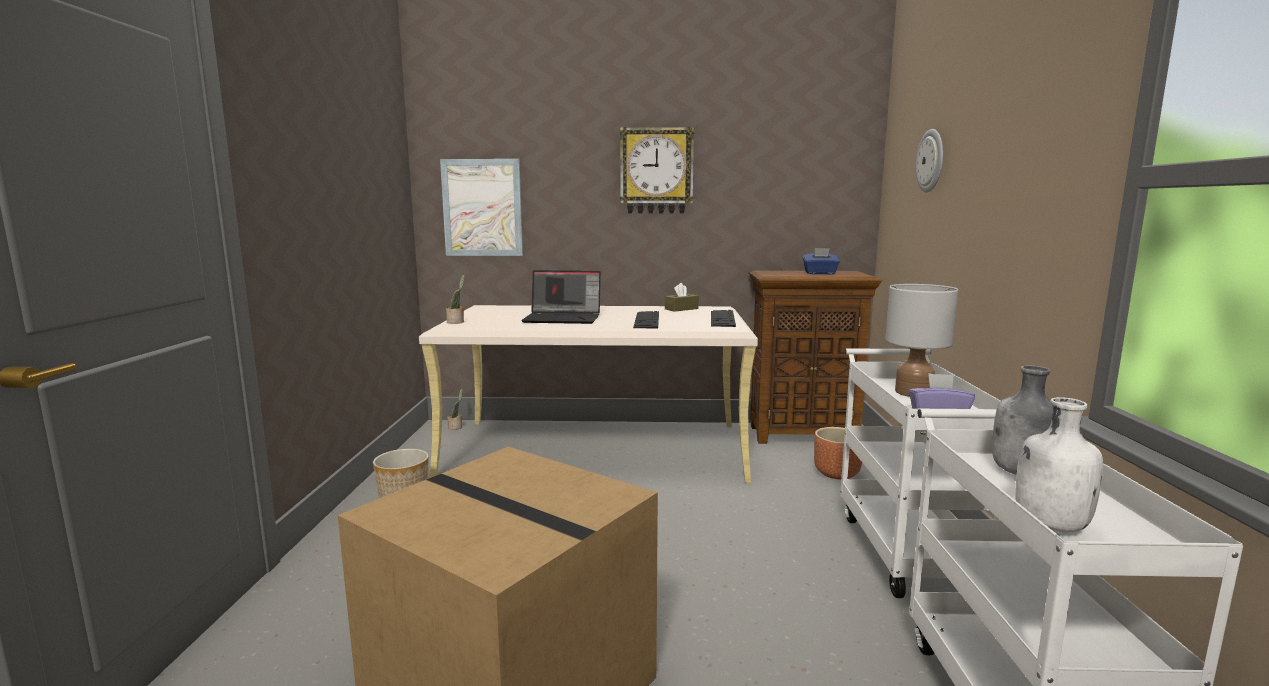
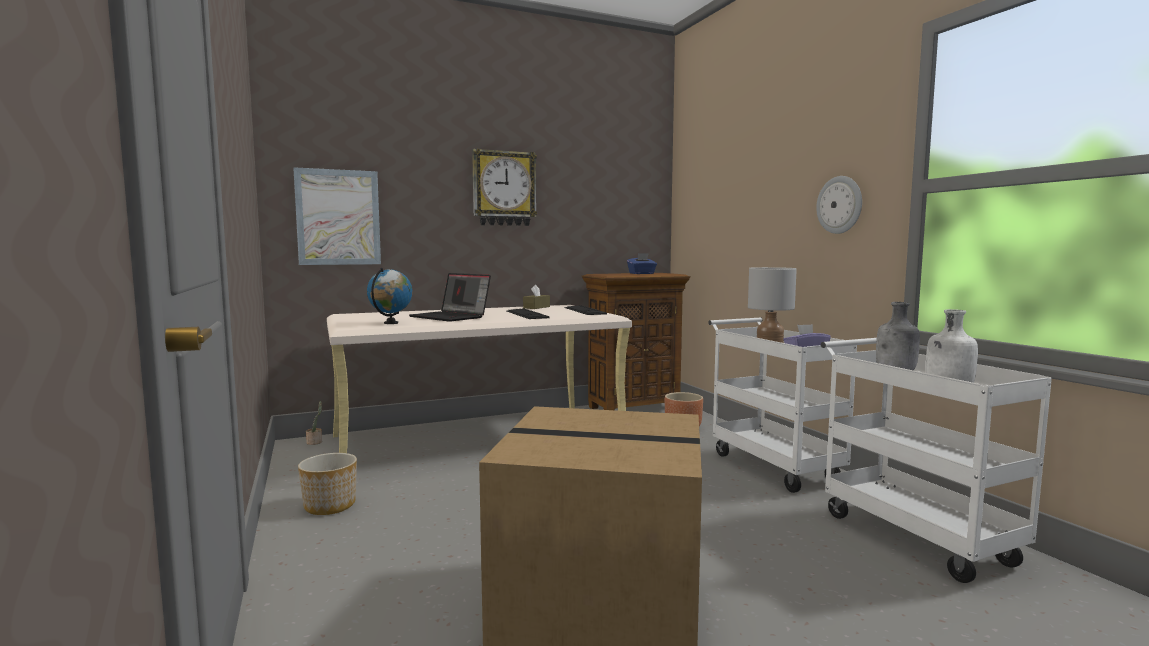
camera: 25 degrees left, 5 degrees down
potted plant [446,275,465,324] -> none
laptop [521,270,601,324] -> laptop turned 60 degrees clockwise [409,273,491,322]
wall clock [916,129,943,192] -> wall clock moved to [816,176,862,234]
none -> globe [367,268,412,324]

